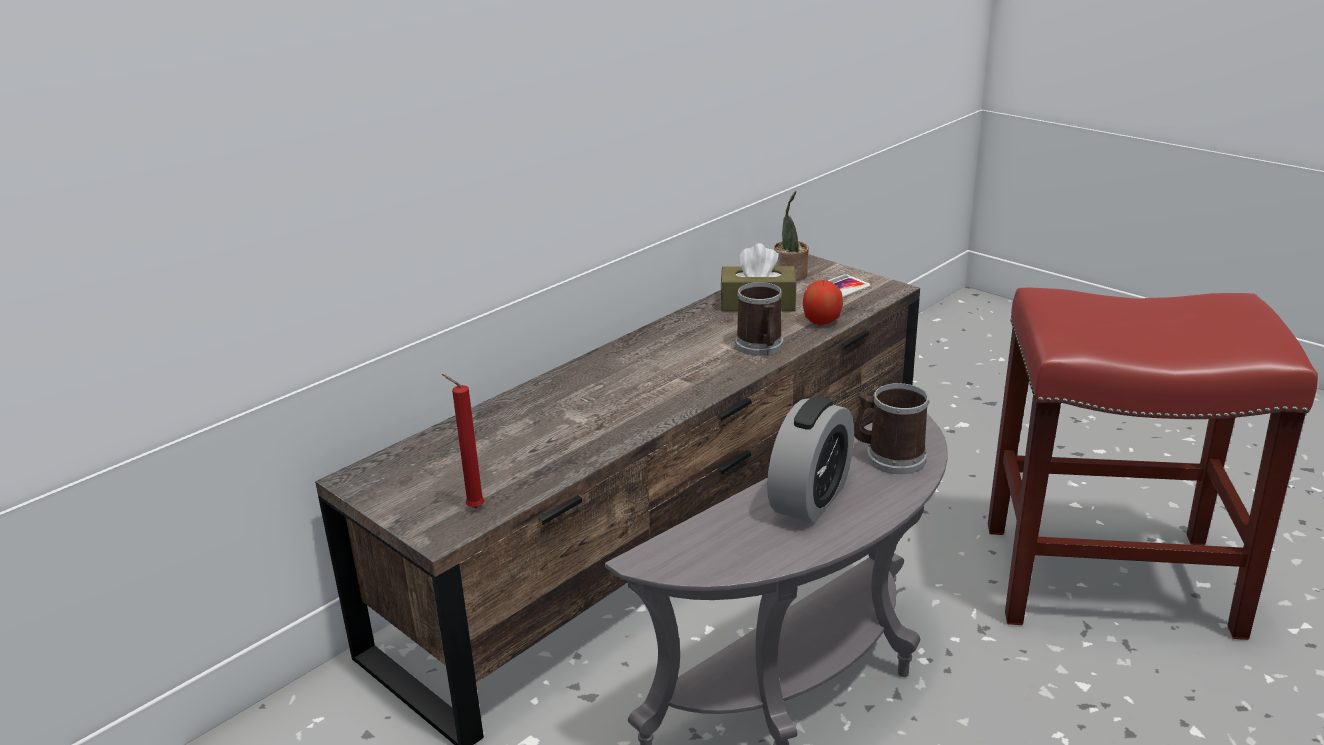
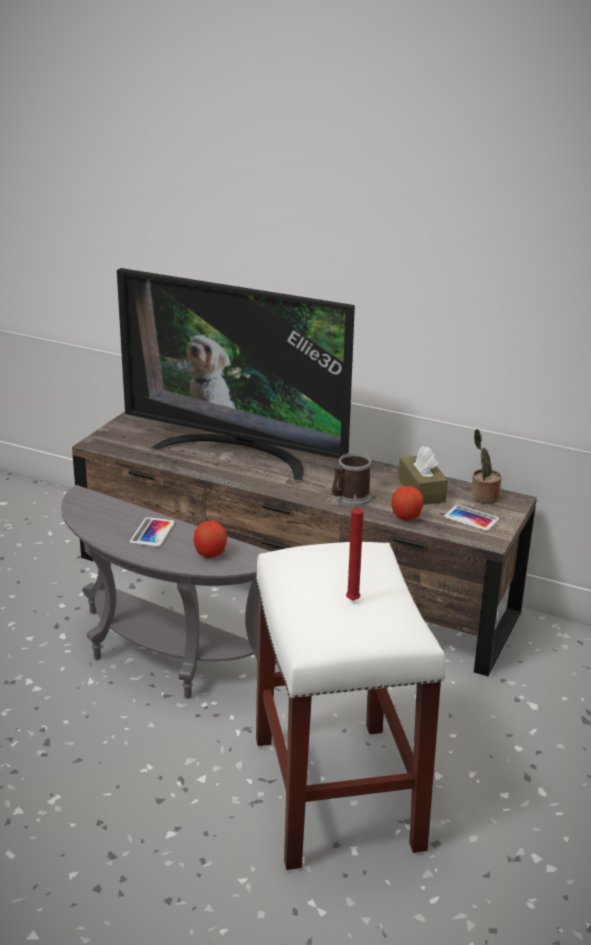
camera: 70 degrees right, 0 degrees up
red candle [442,374,485,508] -> red candle moved to [346,494,364,601]
alarm clock [767,396,854,524] -> phone [130,517,175,547]
mug [854,383,930,474] -> apple [193,520,227,558]
red stool [988,288,1318,640] -> white stool [255,542,445,871]
none -> television [117,268,355,481]

